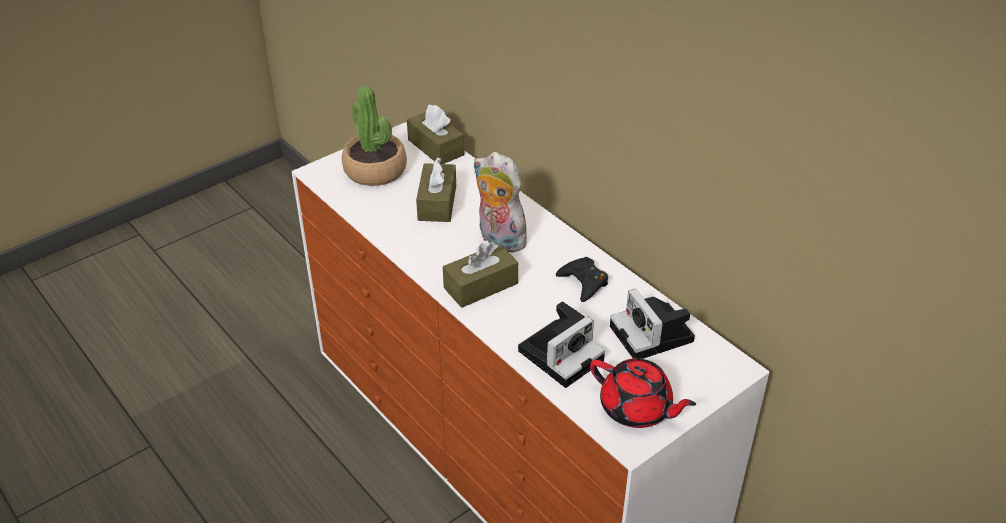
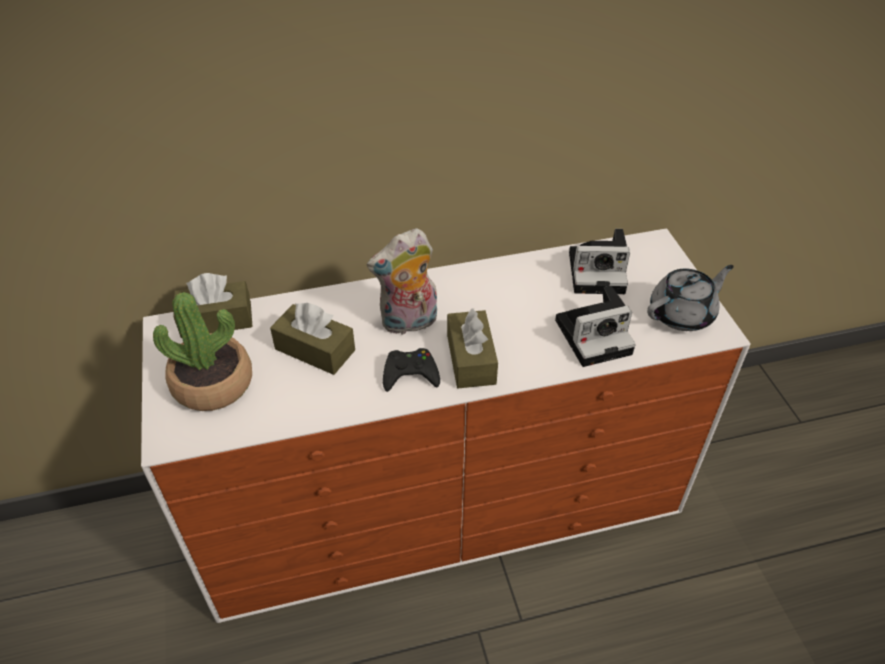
camera: 65 degrees left, 5 degrees up
camera [518,301,605,388] -> camera turned 90 degrees clockwise [555,286,636,367]
black game controller [556,257,608,302] -> black game controller moved to [383,348,440,392]
red teapot [590,358,696,428] -> grey teapot [647,265,734,331]

